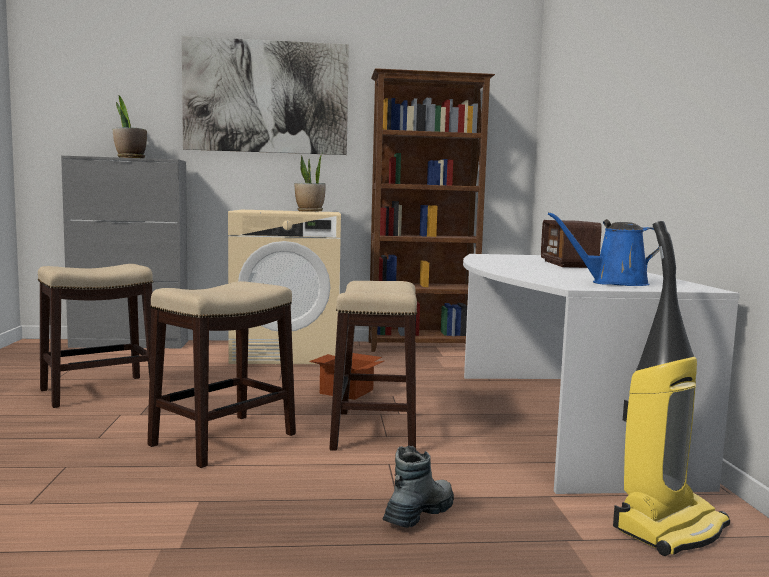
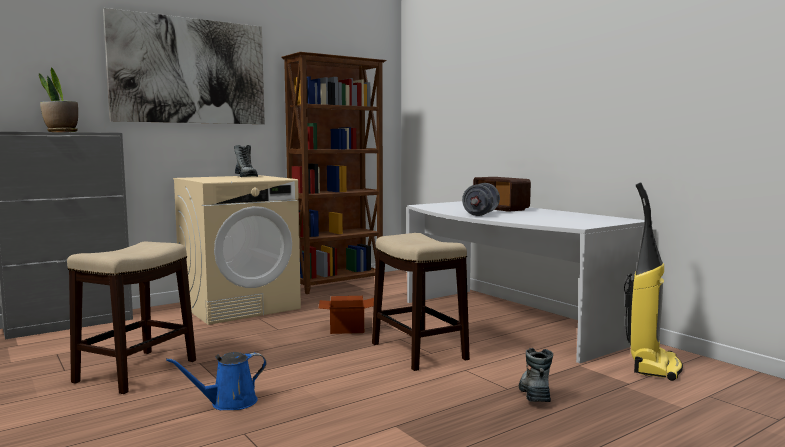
camera: 30 degrees left, 0 degrees up
stool [148,281,296,468] -> none
potted plant [294,154,325,211] -> boot [234,145,258,177]
blue watering can [548,212,660,286] -> blue watering can moved to [166,352,267,410]
none -> grey dumbbell [462,183,500,216]

